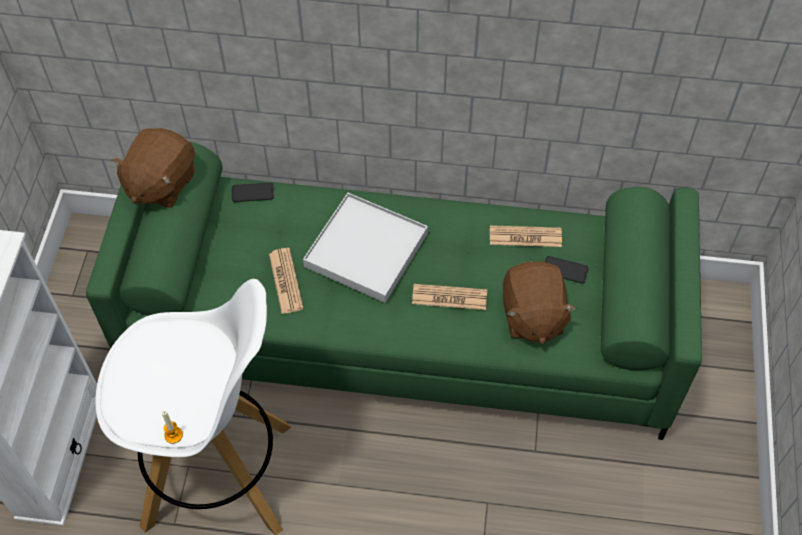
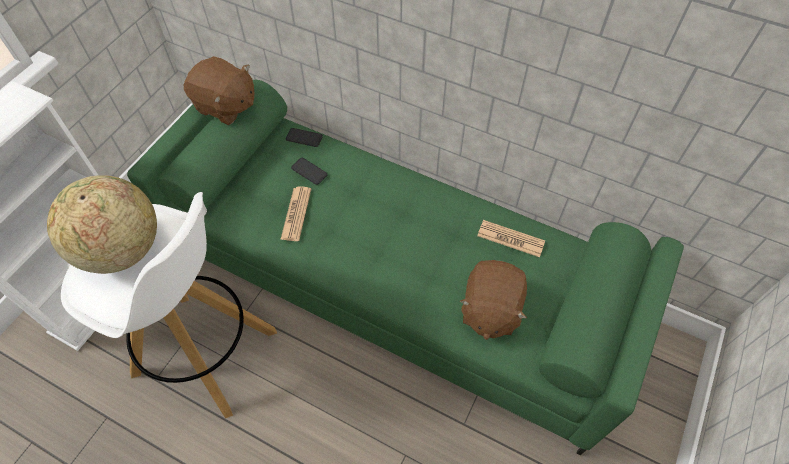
camera: 20 degrees right, 0 degrees up
brown plush toy [111,128,195,208] -> brown plush toy turned 105 degrees counterclockwise [184,56,254,125]
candle [162,411,183,444] -> none
white tray [303,193,428,303] -> none
newspaper [412,284,487,310] -> none
phone [545,256,589,284] -> phone moved to [291,158,328,185]
none -> globe [47,175,157,274]

